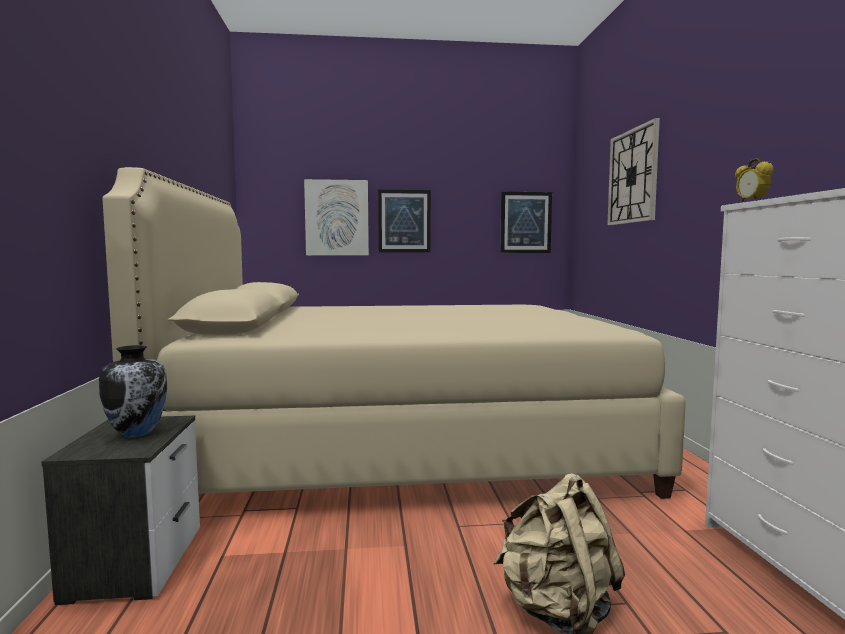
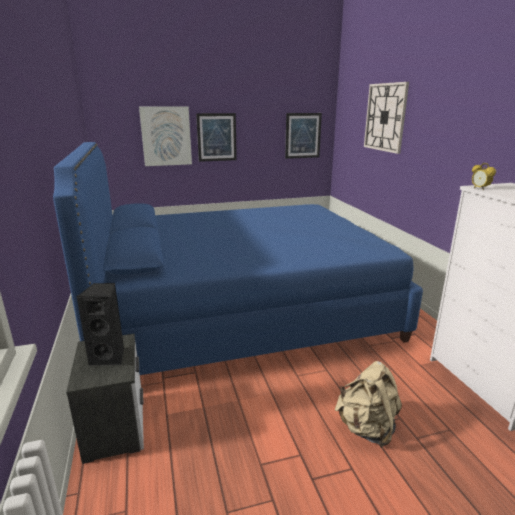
camera: 10 degrees left, 15 degrees up
vase [99,345,167,438] -> black speaker [76,283,124,366]
beige bed [103,167,686,499] -> blue bed [53,142,423,375]

